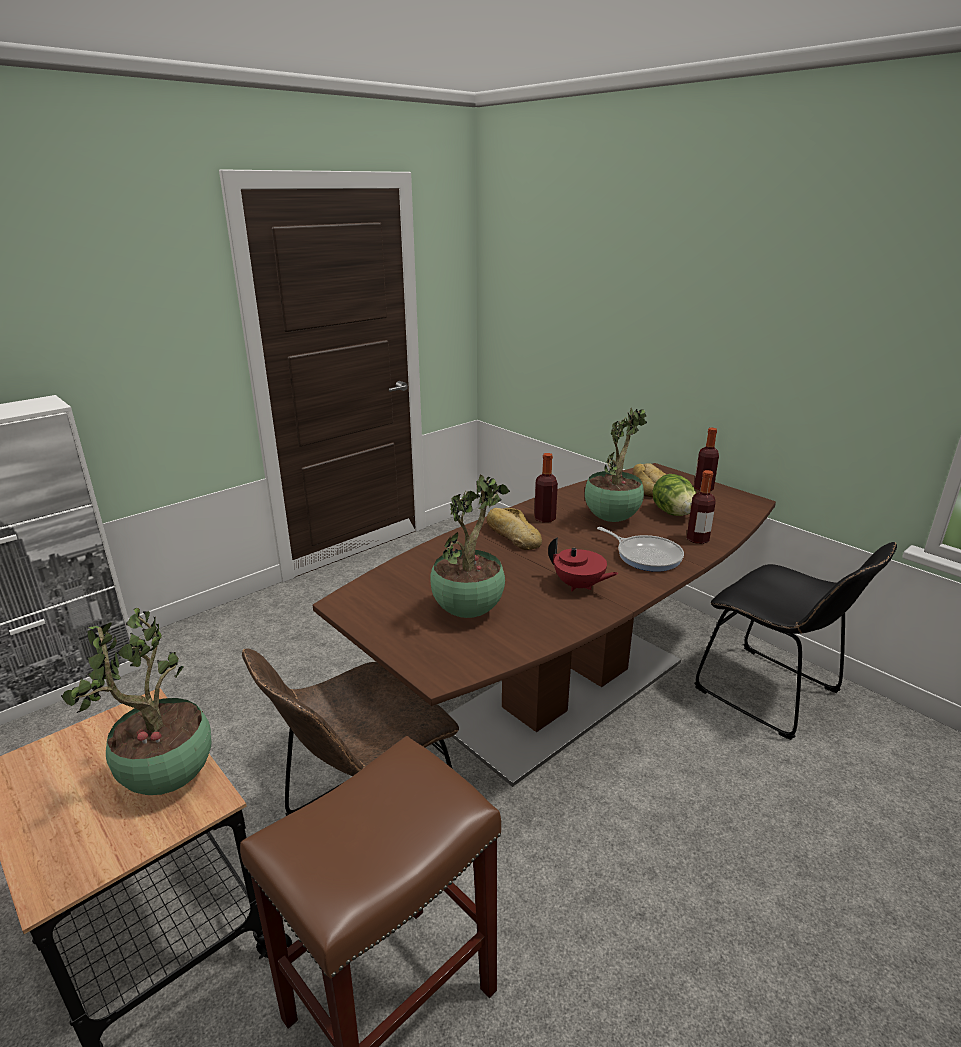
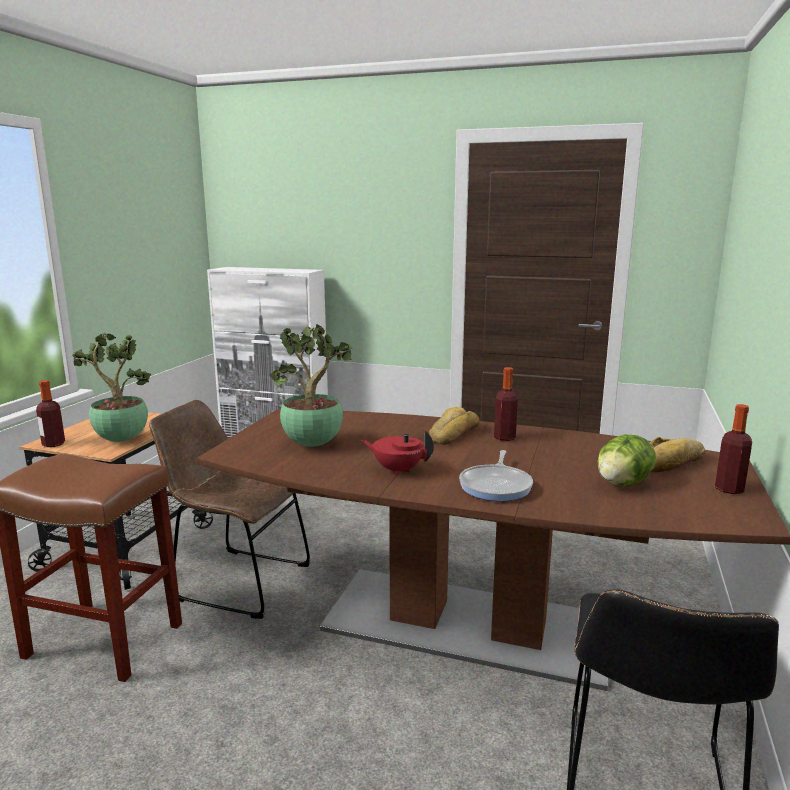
camera: 60 degrees right, 10 degrees down
red teapot [548,537,618,591] -> red teapot turned 105 degrees clockwise [361,430,434,475]
potted plant [585,408,647,522] -> none
bottle [687,470,716,544] -> bottle moved to [36,380,65,447]

